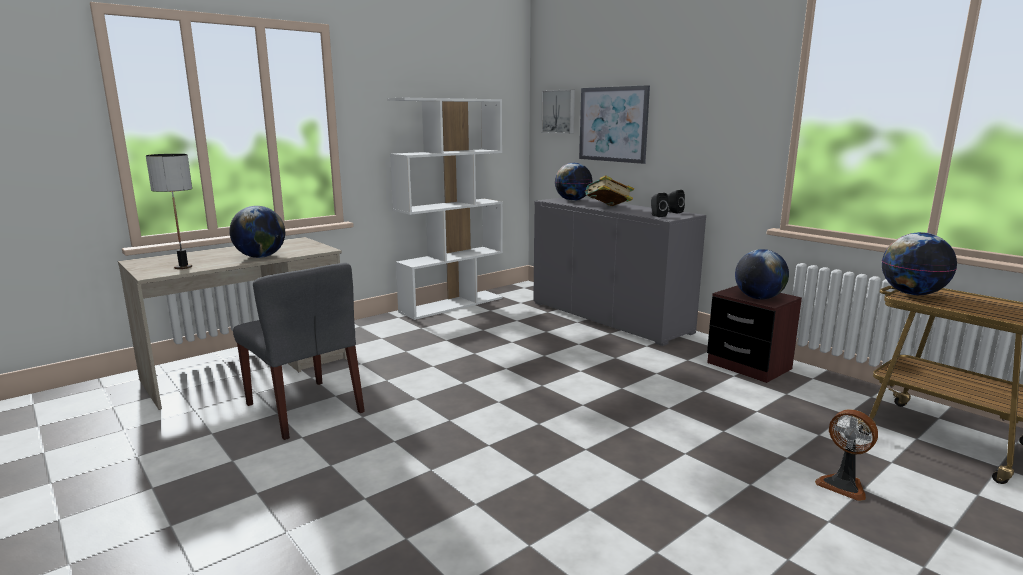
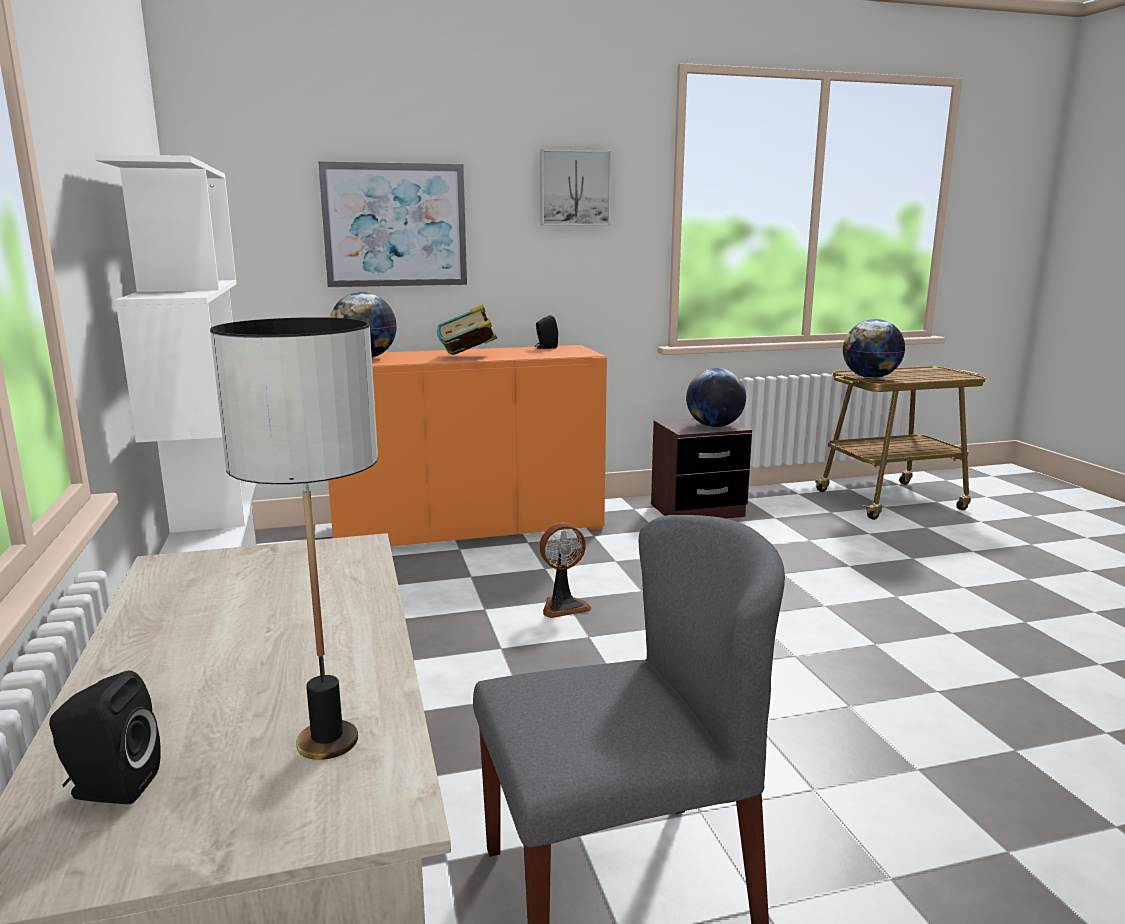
camera: 65 degrees left, 0 degrees up
globe [229,206,285,258] -> none
grey cabinet [533,197,706,346] -> orange cabinet [328,345,607,546]
picture [541,89,575,134] -> picture moved to [540,149,611,225]
black speaker [651,193,669,217] -> black speaker moved to [49,670,161,804]
fan [815,409,878,501] -> fan moved to [539,522,591,618]

